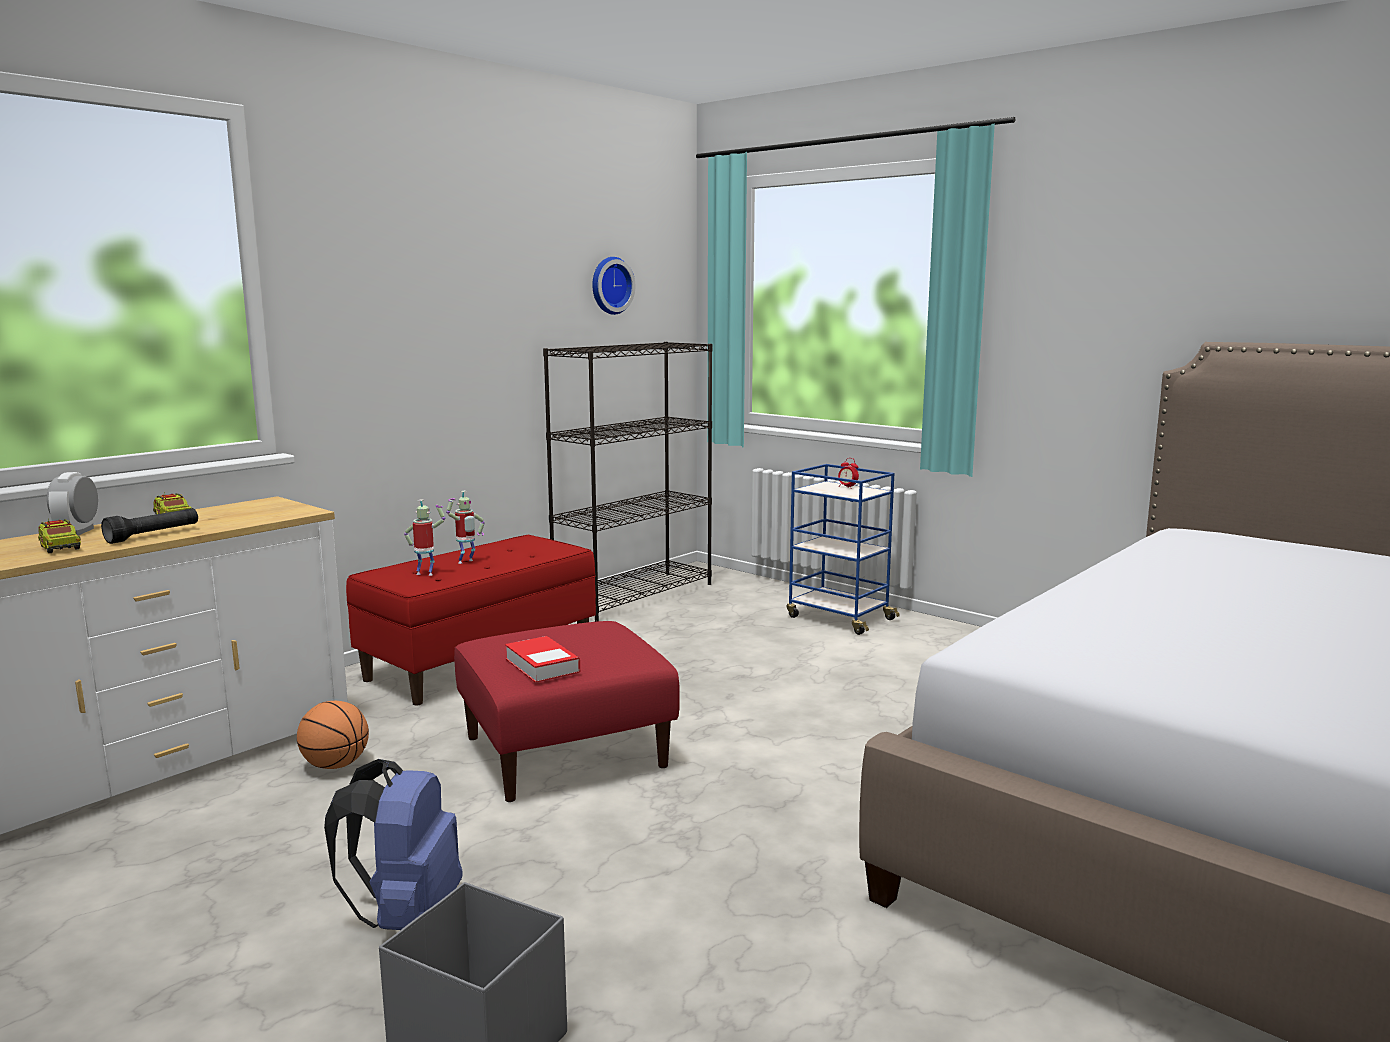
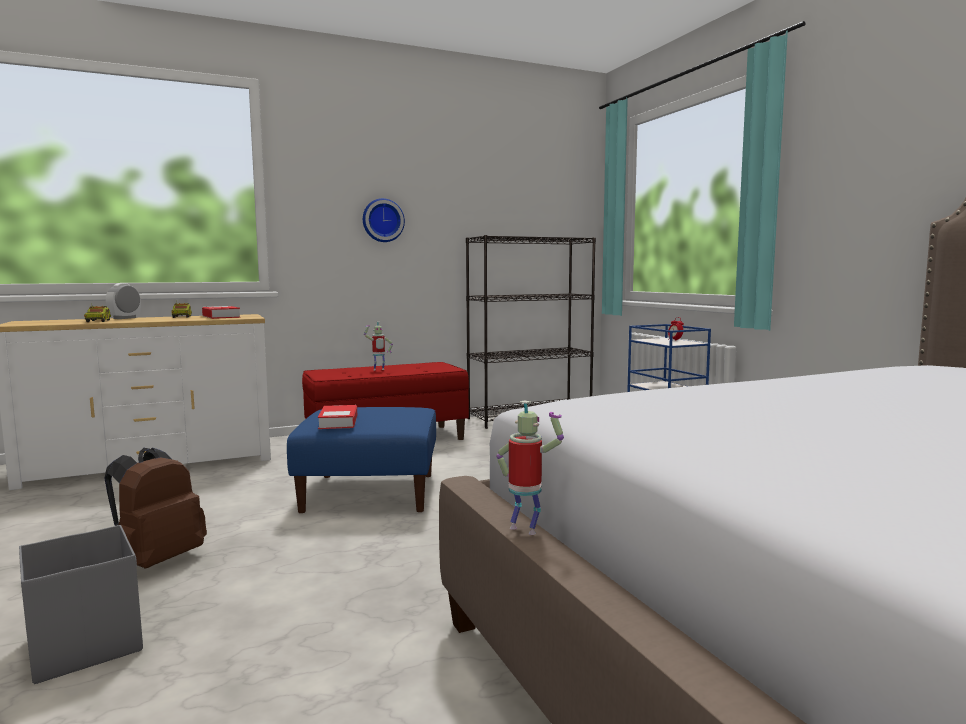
camera: 25 degrees right, 5 degrees down
black flashlight [101,508,198,544] -> none
basketball [297,701,369,769] -> none
blue backpack [324,759,463,930] -> brown backpack [105,448,207,569]
toy robot [404,500,445,576] -> toy robot moved to [496,400,564,535]
red ottoman [454,621,680,802] -> blue ottoman [287,407,436,513]
wall clock [592,257,635,315] -> wall clock moved to [363,198,405,242]
none -> book [202,306,241,319]

